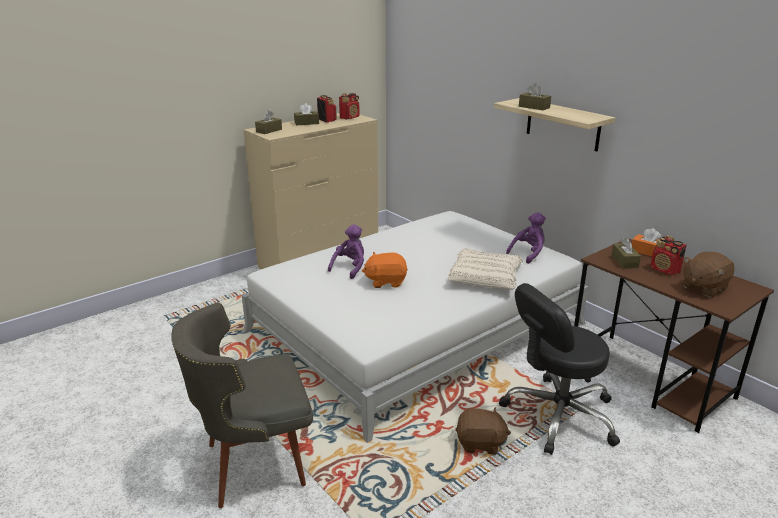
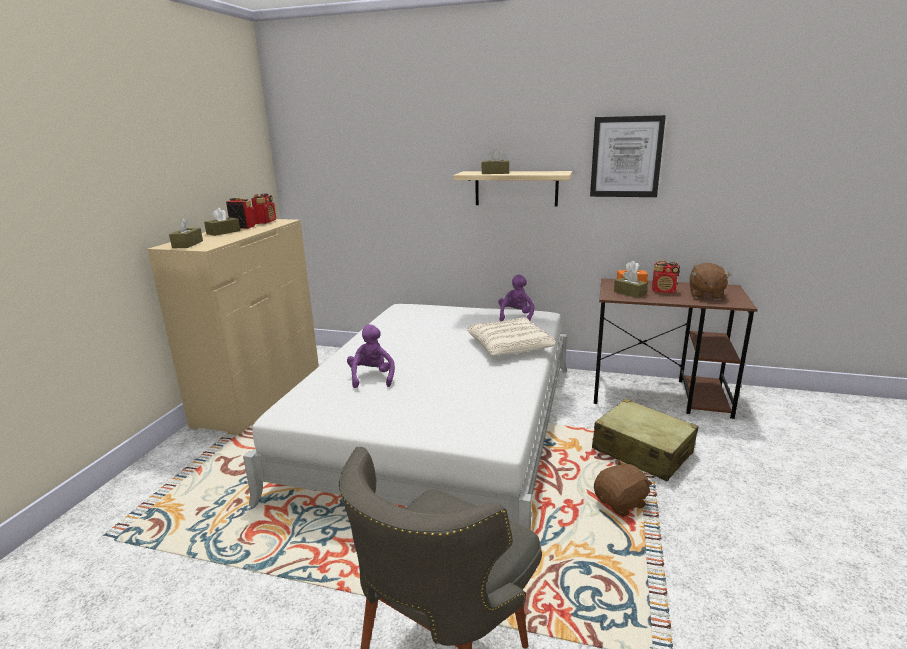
camera: 35 degrees left, 5 degrees down
orange plush toy [362,252,408,288] -> none
black office chair [499,283,620,455] -> beige suitcase [592,399,698,481]
none -> picture [590,115,666,197]

